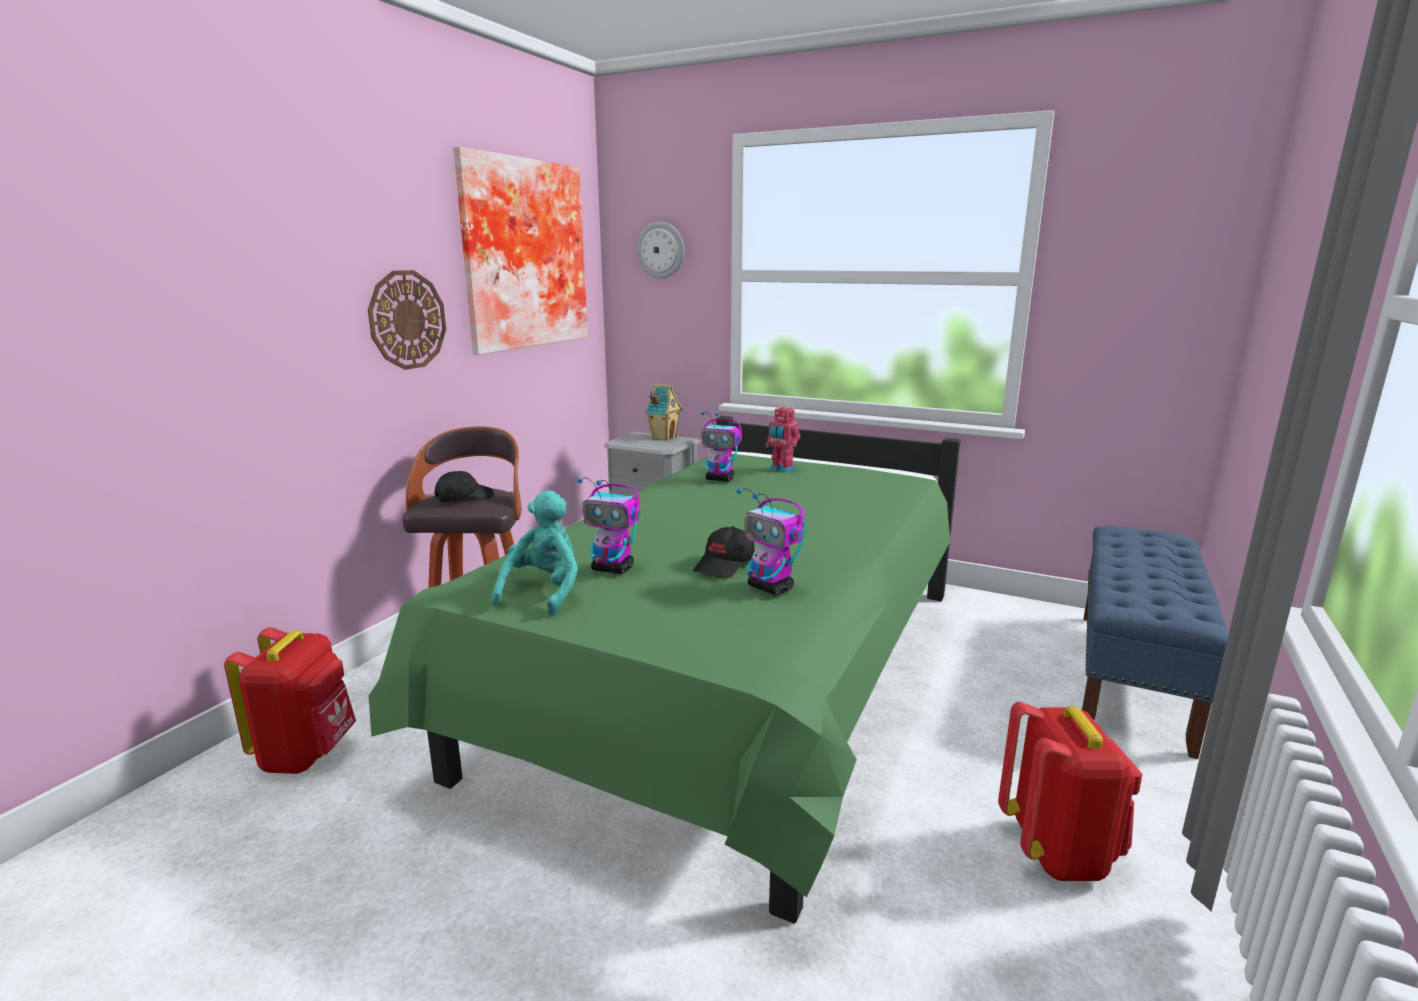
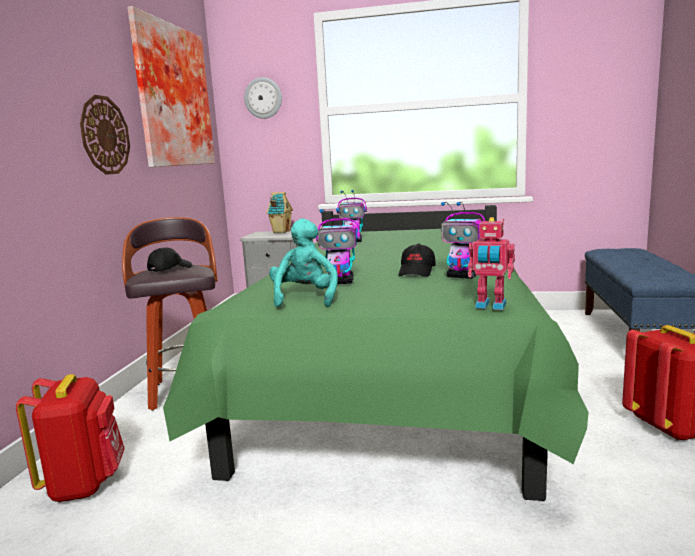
camera: 15 degrees left, 5 degrees down
toy robot [765,406,800,473] -> toy robot moved to [468,217,515,310]

